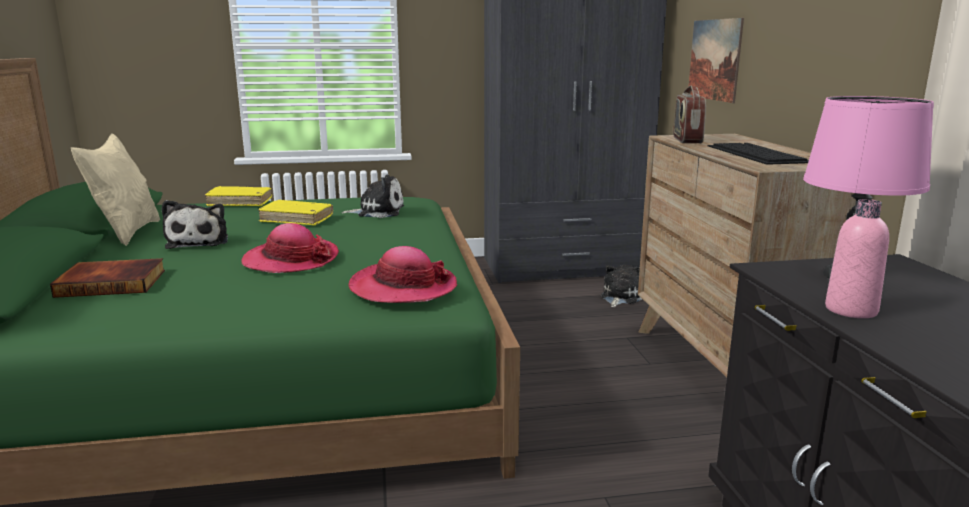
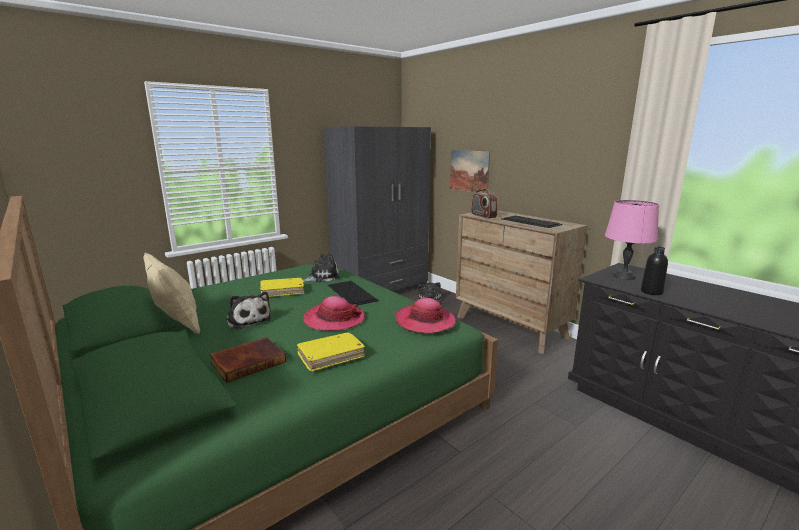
camera: 30 degrees left, 0 degrees up
yellow book [205,186,272,206] -> yellow book moved to [297,333,365,372]
pink bottle [825,199,889,318] -> black bottle [641,247,668,295]
none -> keyboard [328,281,379,306]

